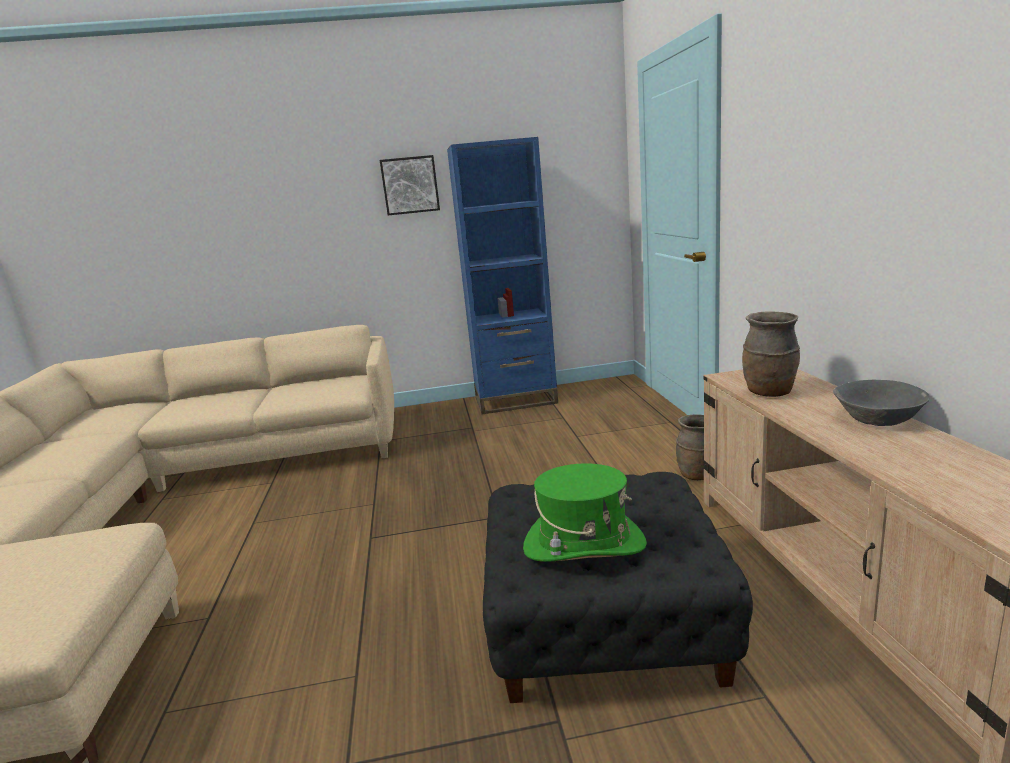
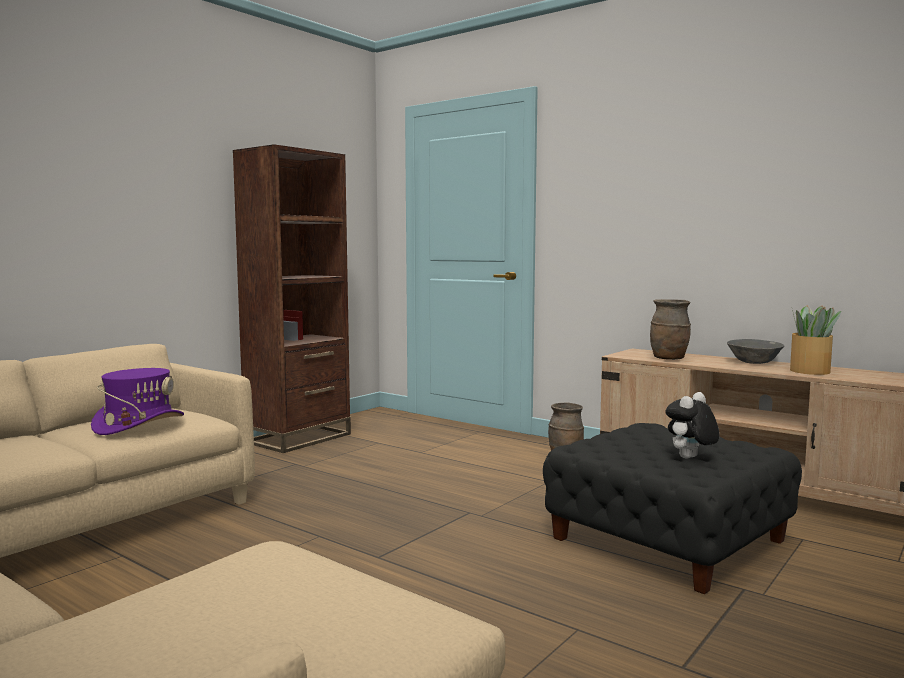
camera: 45 degrees left, 10 degrees down
picture [380,155,440,216] -> none
blue bookcase [447,137,558,414] -> brown bookcase [233,144,351,453]
green hat [523,463,647,562] -> plush toy [665,392,720,459]
none -> purple hat [91,368,184,435]
none -> potted plant [790,306,841,375]

